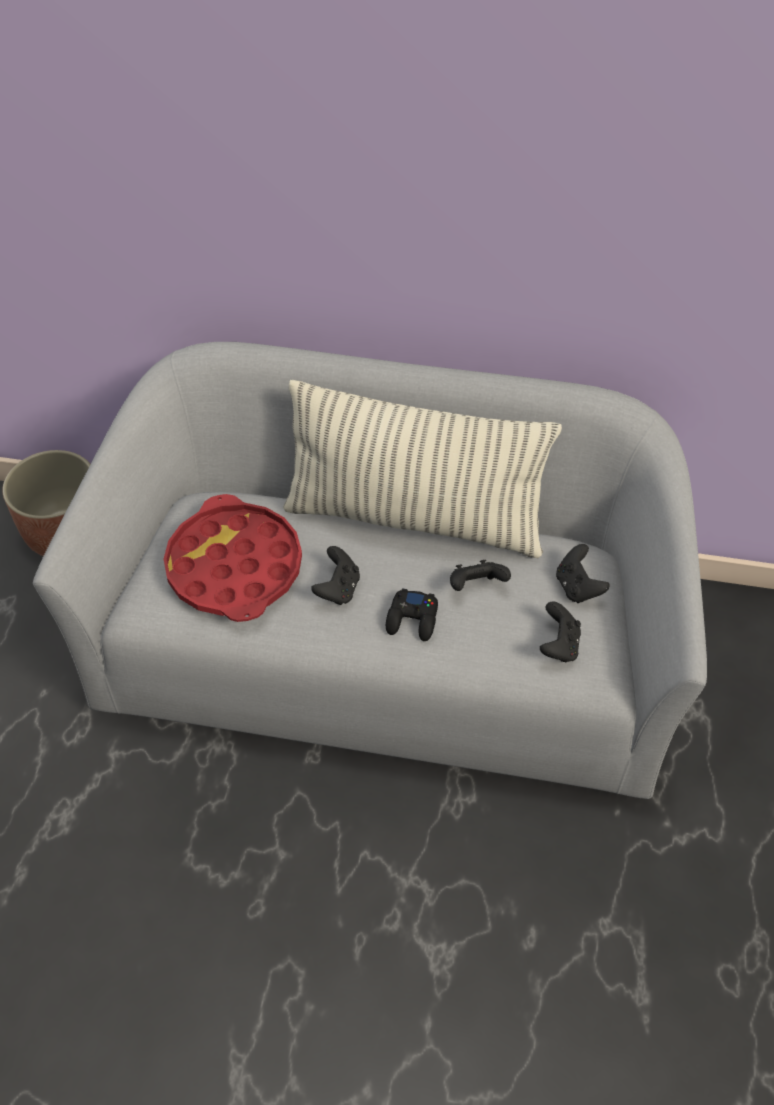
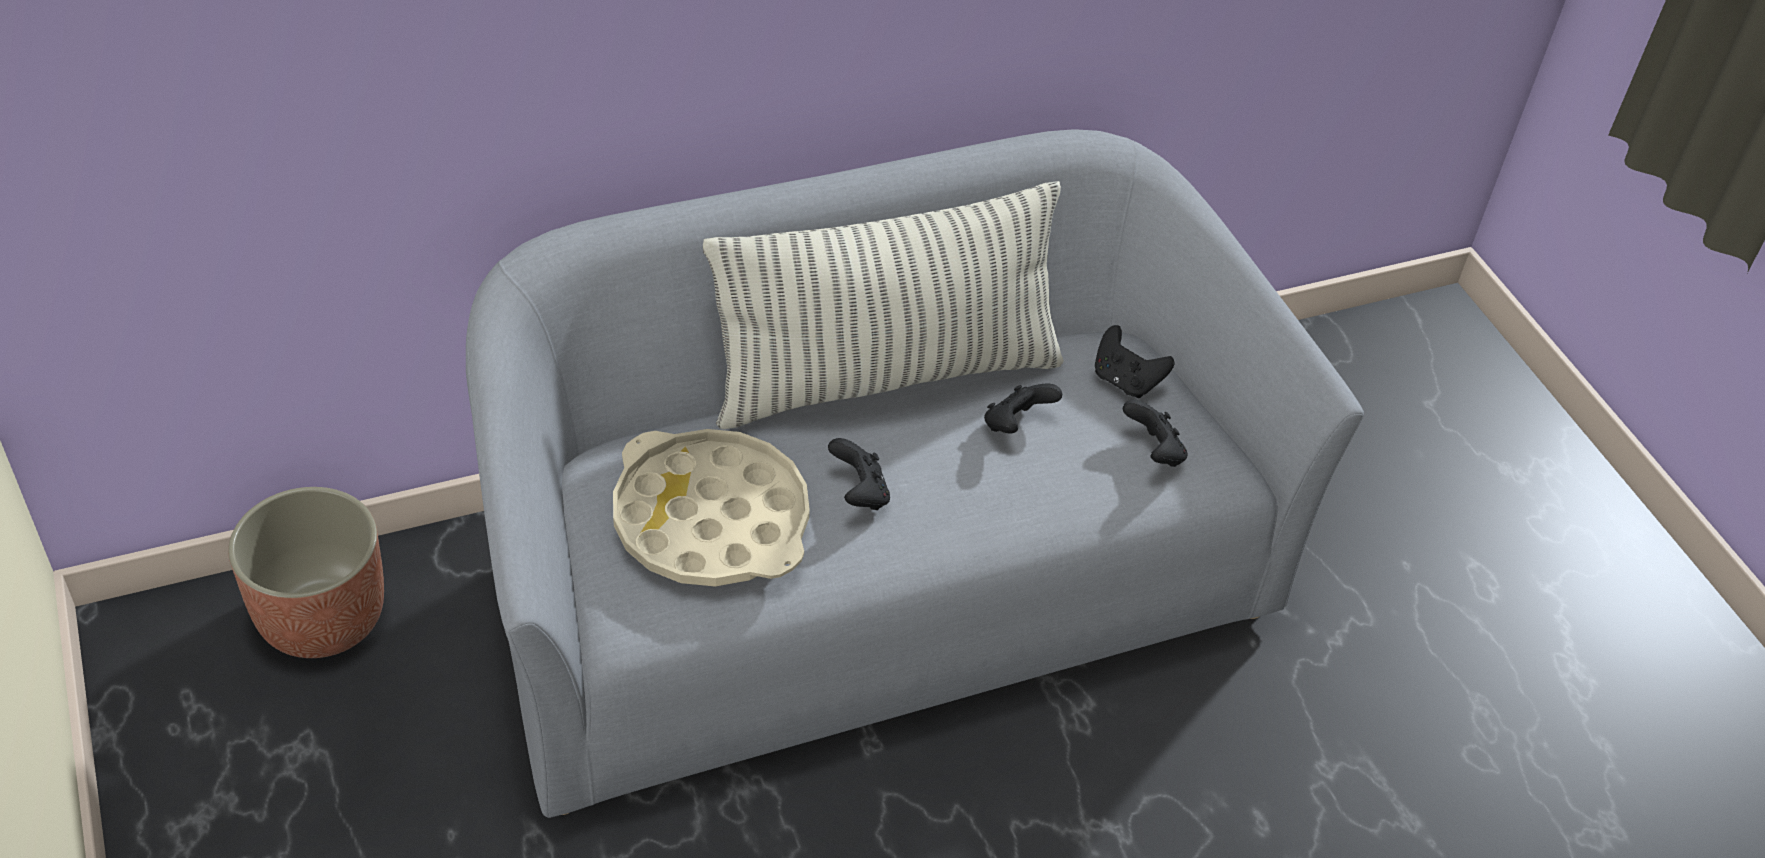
camera: 35 degrees left, 5 degrees down
red tray [164,494,302,622] -> beige tray [613,429,810,586]
black game controller [386,588,438,641] -> none

